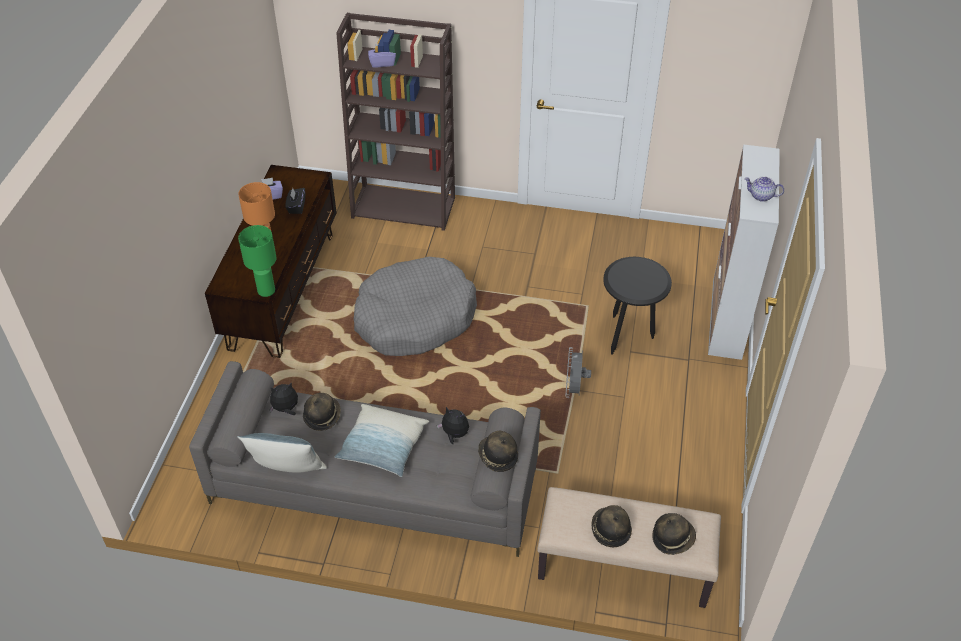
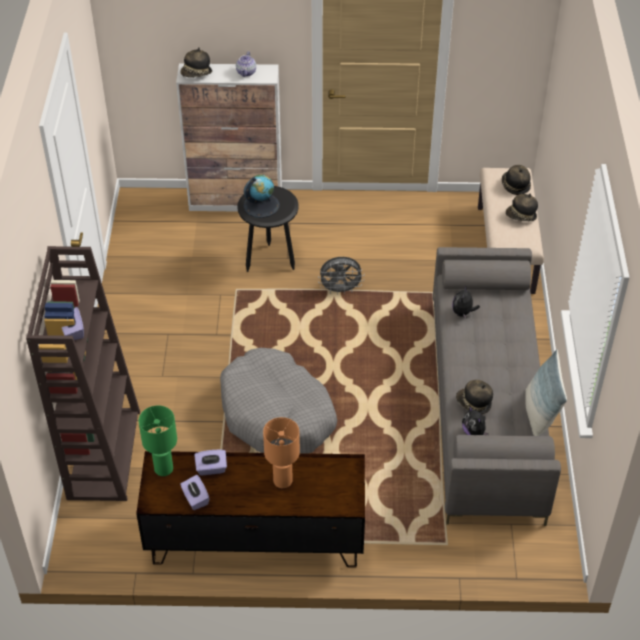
camera: 100 degrees left, 0 degrees up
green table lamp [238,225,277,297] -> green table lamp moved to [138,405,177,476]
black tissue box [285,188,305,214] -> purple tissue box [194,450,227,475]
pillow [335,404,429,477] -> none
hat [478,431,518,472] -> hat moved to [180,47,212,78]
none -> globe [243,174,280,218]

